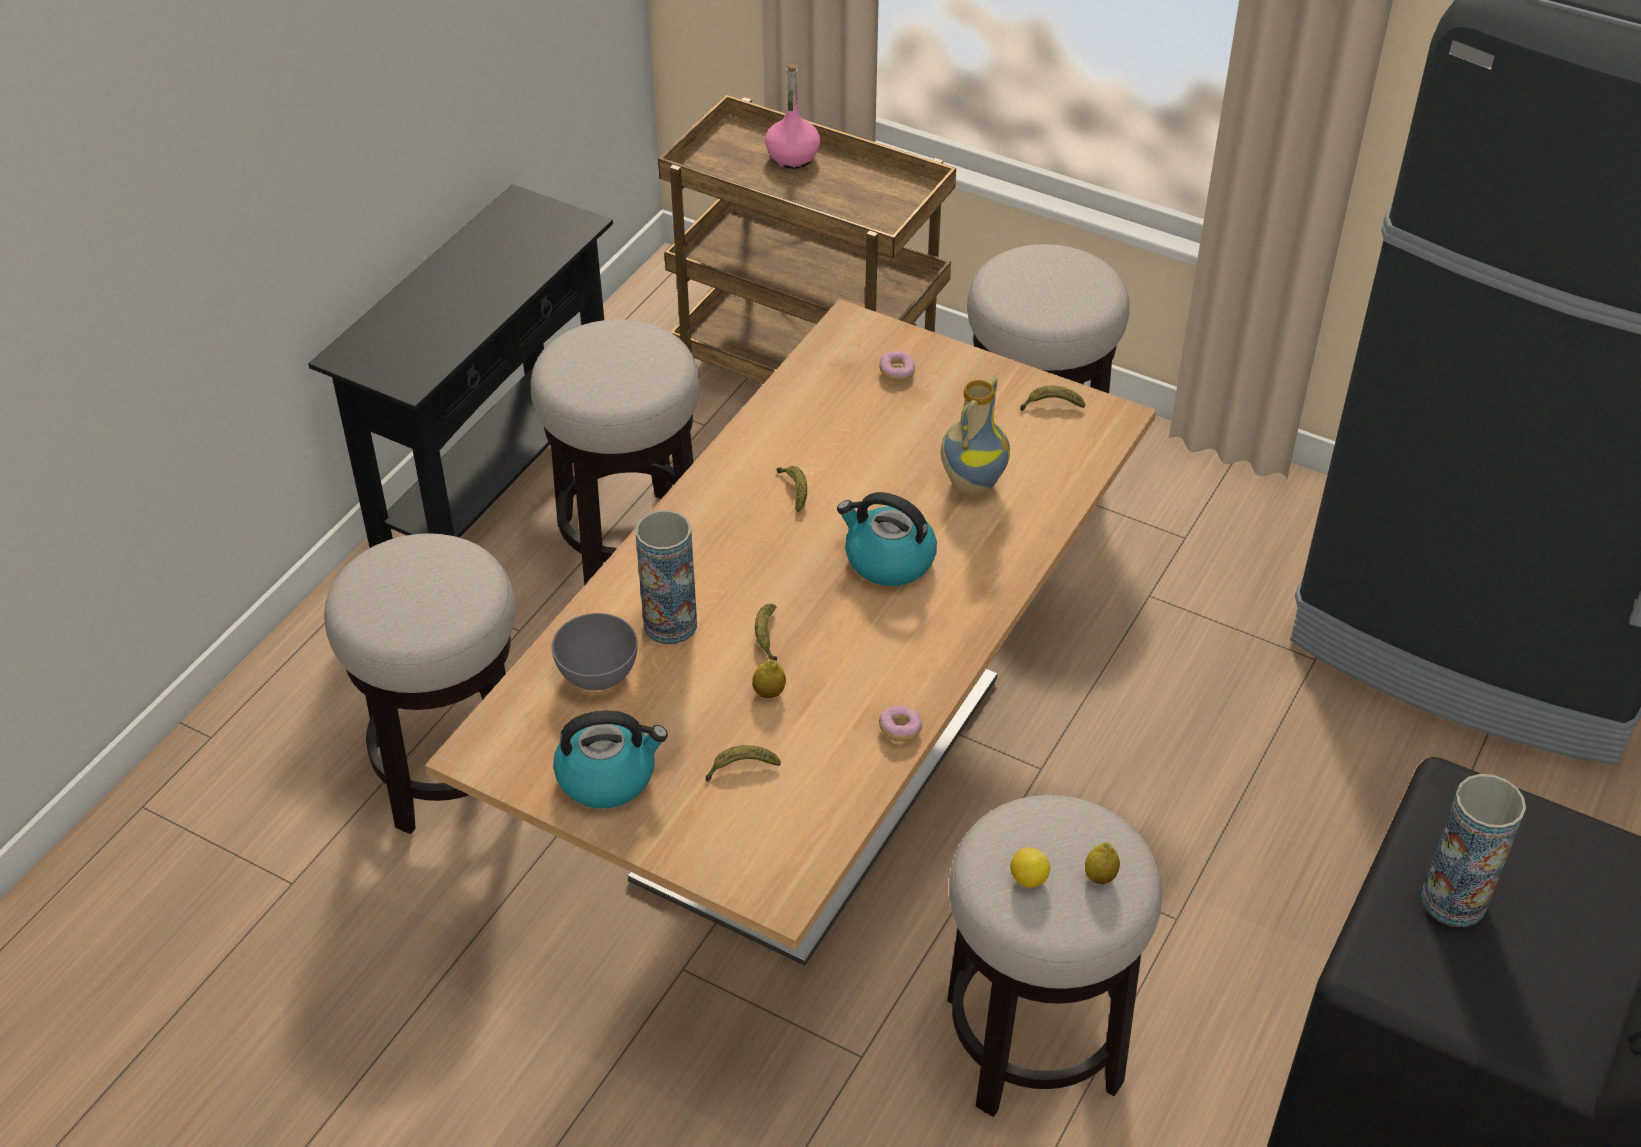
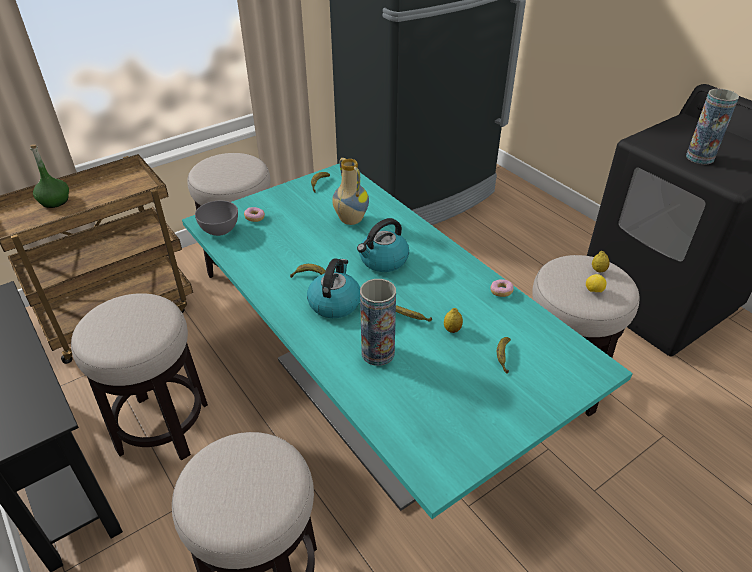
camera: 65 degrees left, 5 degrees down
beige dining table [425,299,1156,966] -> turquoise dining table [182,163,633,519]
grey bowl [552,613,638,690] -> grey bowl moved to [195,201,238,236]
kettle [553,710,668,808] -> kettle moved to [307,258,360,318]
pink bottle [765,64,820,169] -> green bottle [30,144,69,208]

